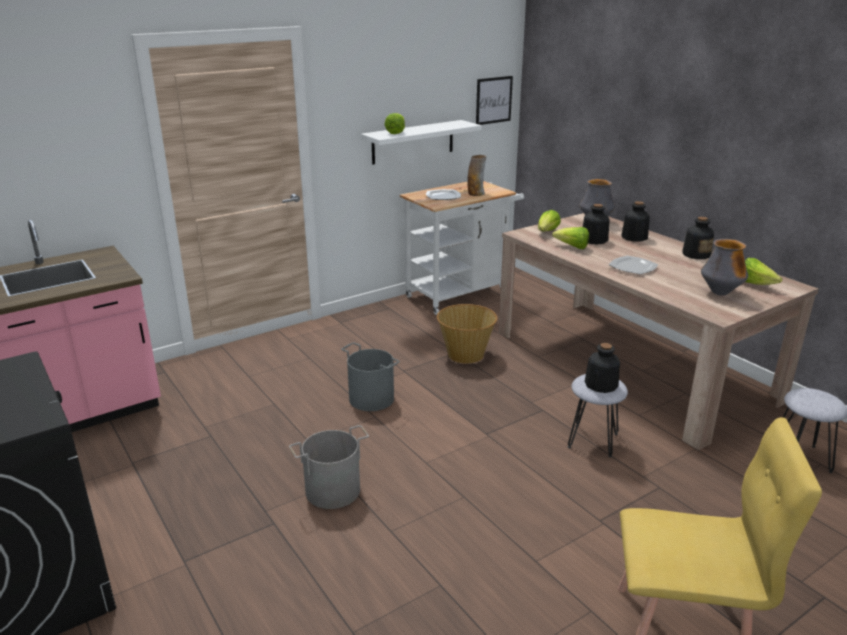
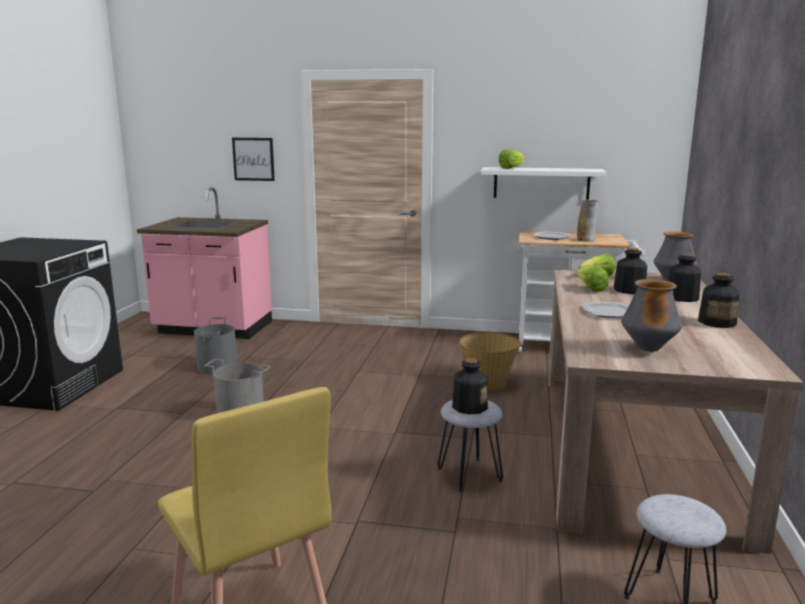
camera: 45 degrees right, 10 degrees down
grey bucket [341,342,400,411] -> grey bucket moved to [194,317,237,374]
picture [476,76,513,125] -> picture moved to [232,138,275,181]
lettuce [745,258,782,285] -> none

